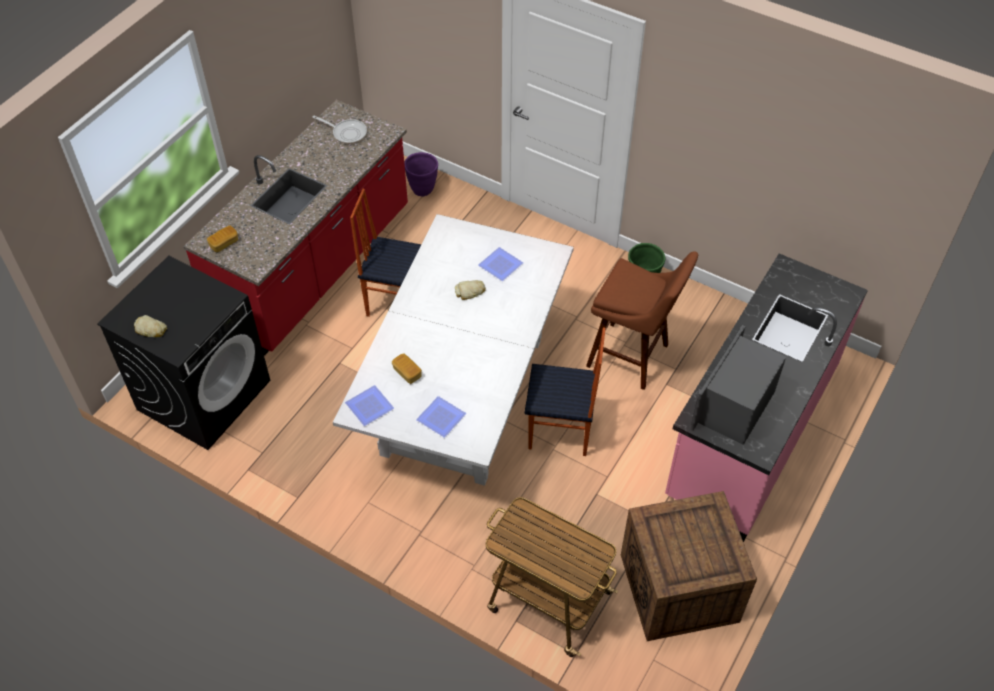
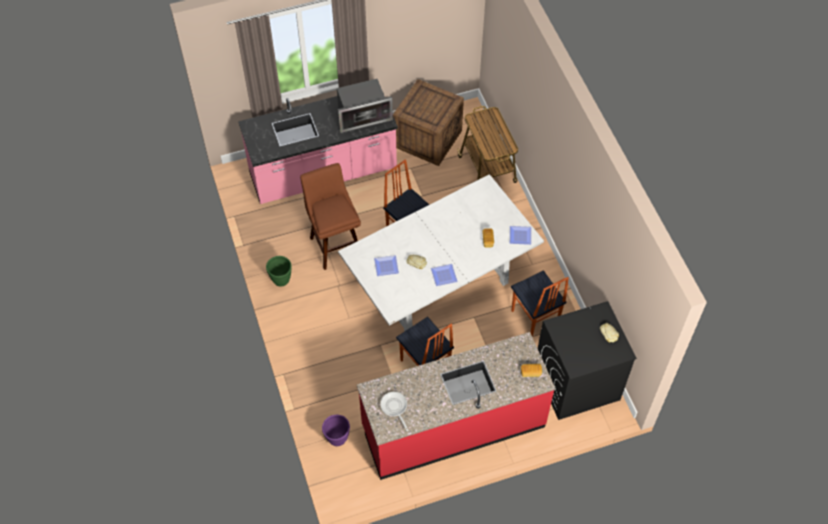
camera: 140 degrees left, 5 degrees up
plate [416,396,466,438] -> plate moved to [431,264,458,286]
none -> chair [511,270,569,337]

